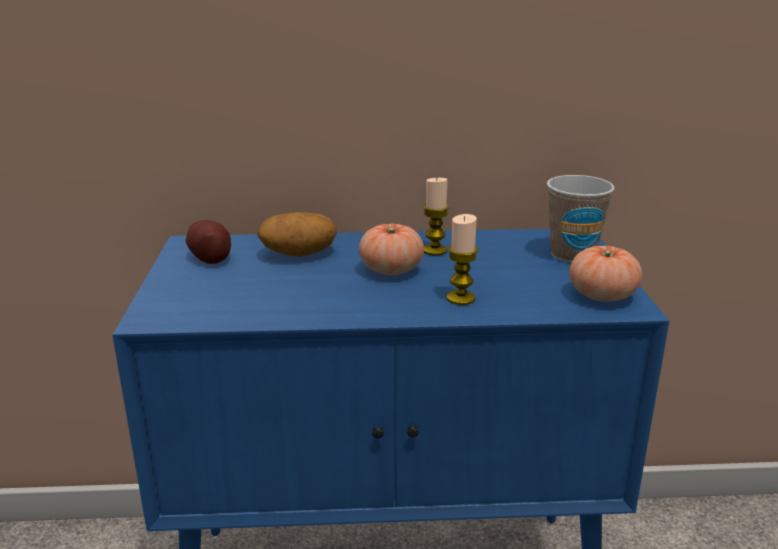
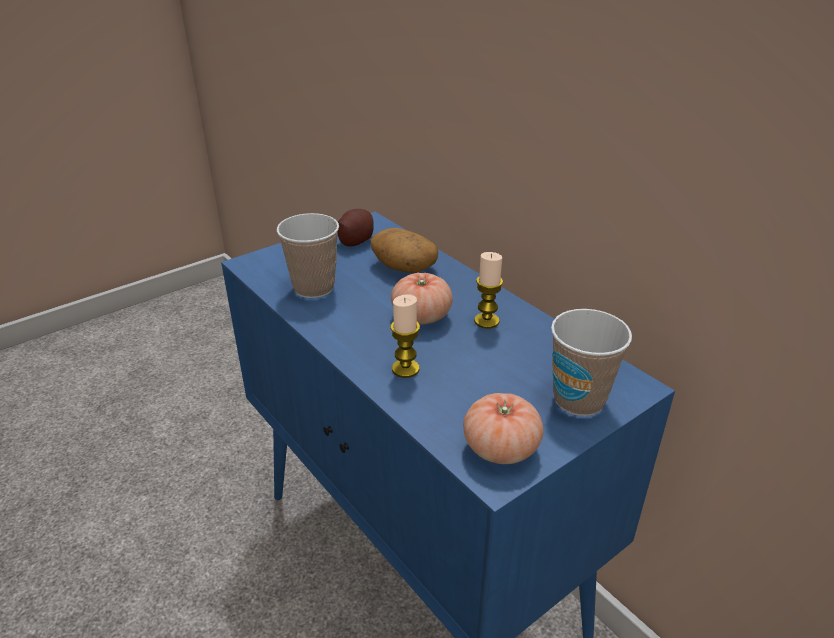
camera: 55 degrees right, 10 degrees up
none -> cup [277,213,339,298]

